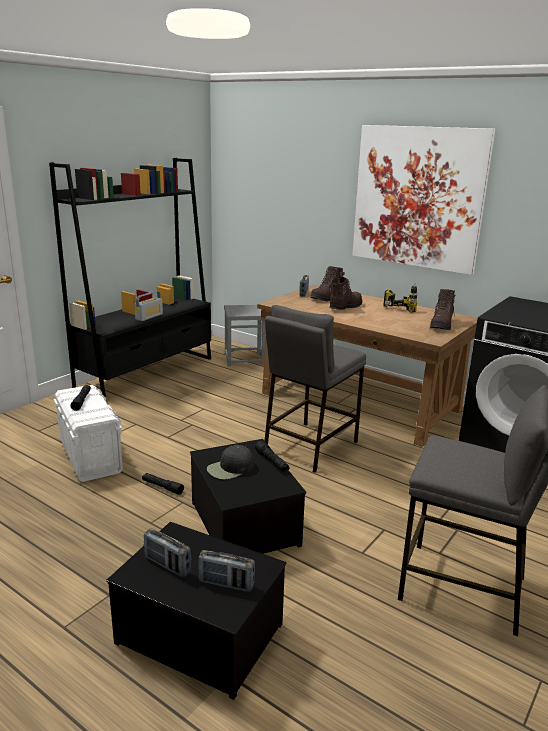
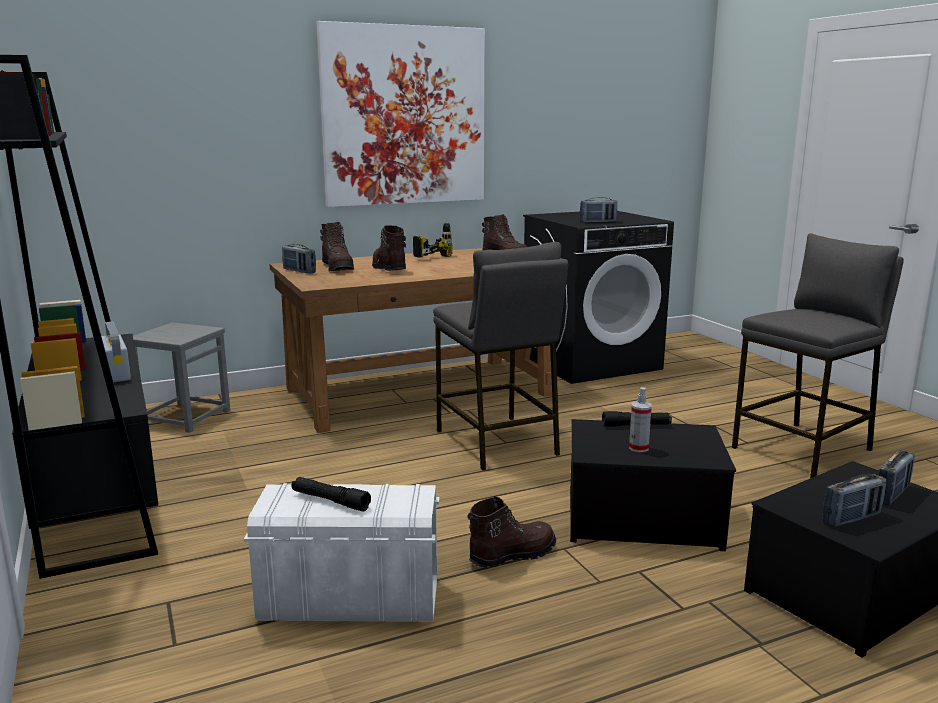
camera: 60 degrees left, 5 degrees down
black flashlight [142,473,184,495] -> brown boot [468,496,556,568]
black cap [207,445,254,480] -> spray bottle [629,388,652,452]
none -> radio [580,197,617,223]

